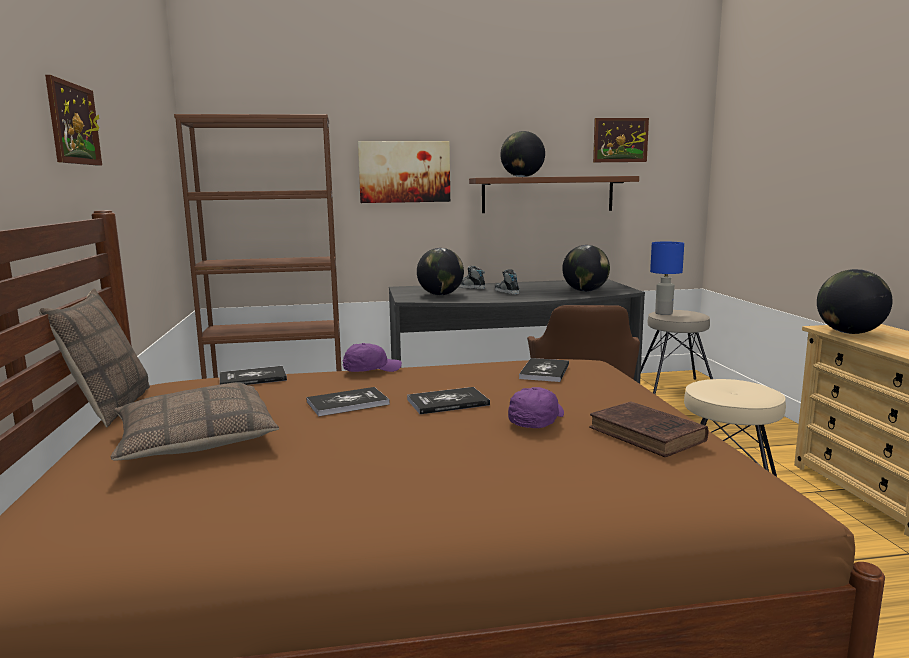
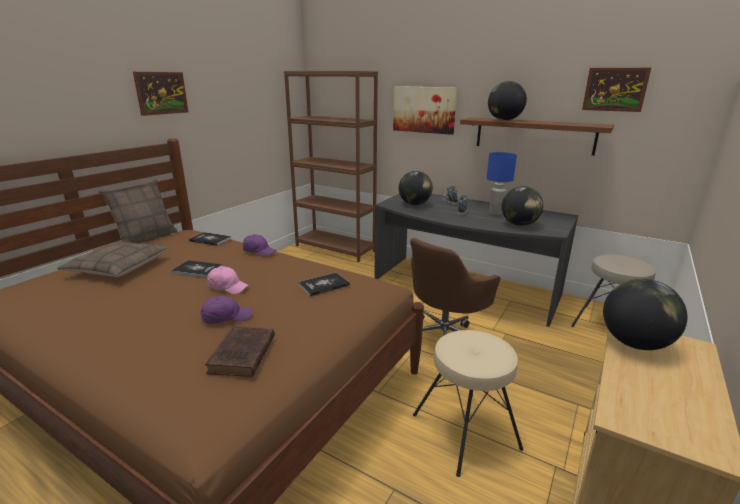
camera: 40 degrees right, 10 degrees up
book [407,387,490,414] -> pink cap [207,266,249,294]
blue table lamp [650,242,684,315] -> blue table lamp moved to [487,152,517,215]

